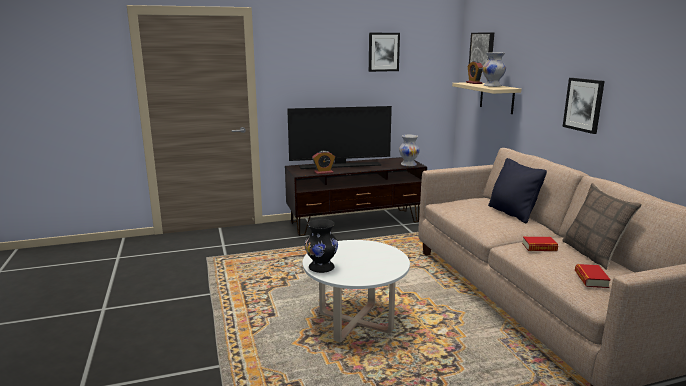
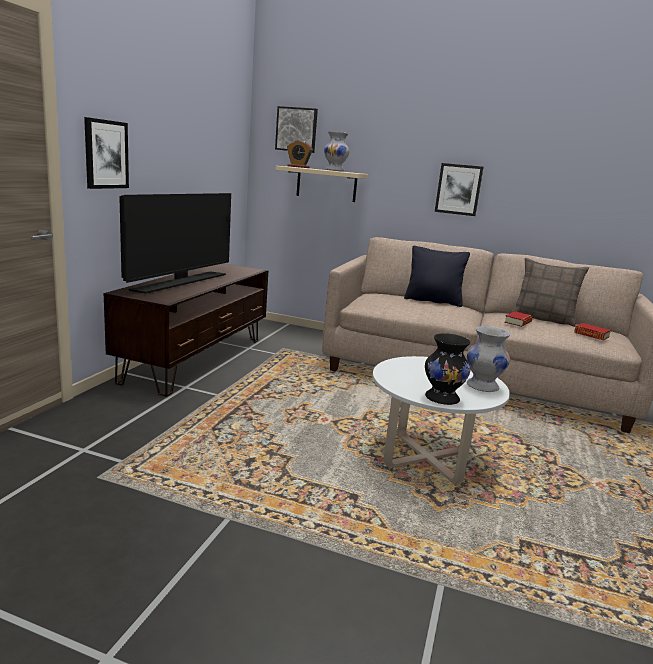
camera: 55 degrees left, 0 degrees up
alarm clock [312,151,335,174] -> none
picture [369,33,400,72] -> picture moved to [84,117,129,189]
white vase [399,135,420,166] -> white vase moved to [467,326,510,392]

